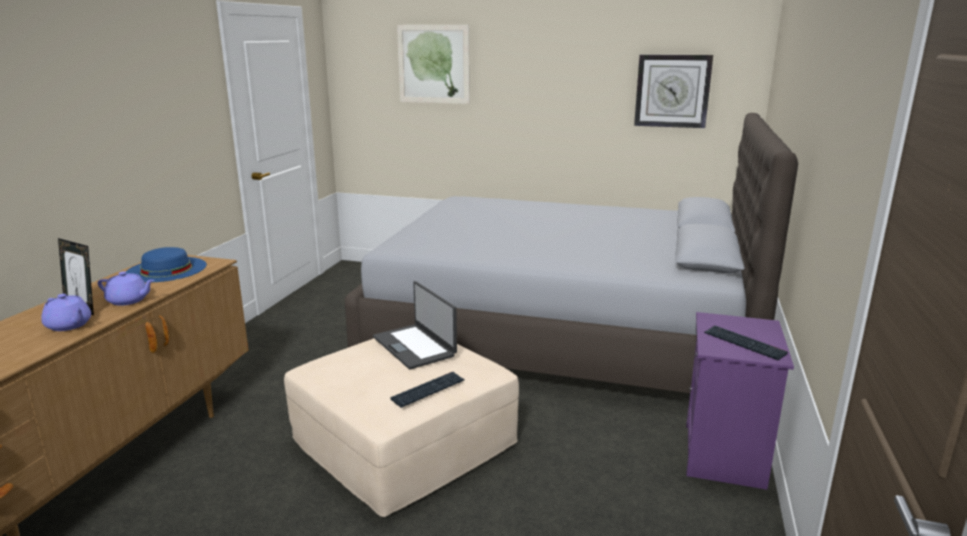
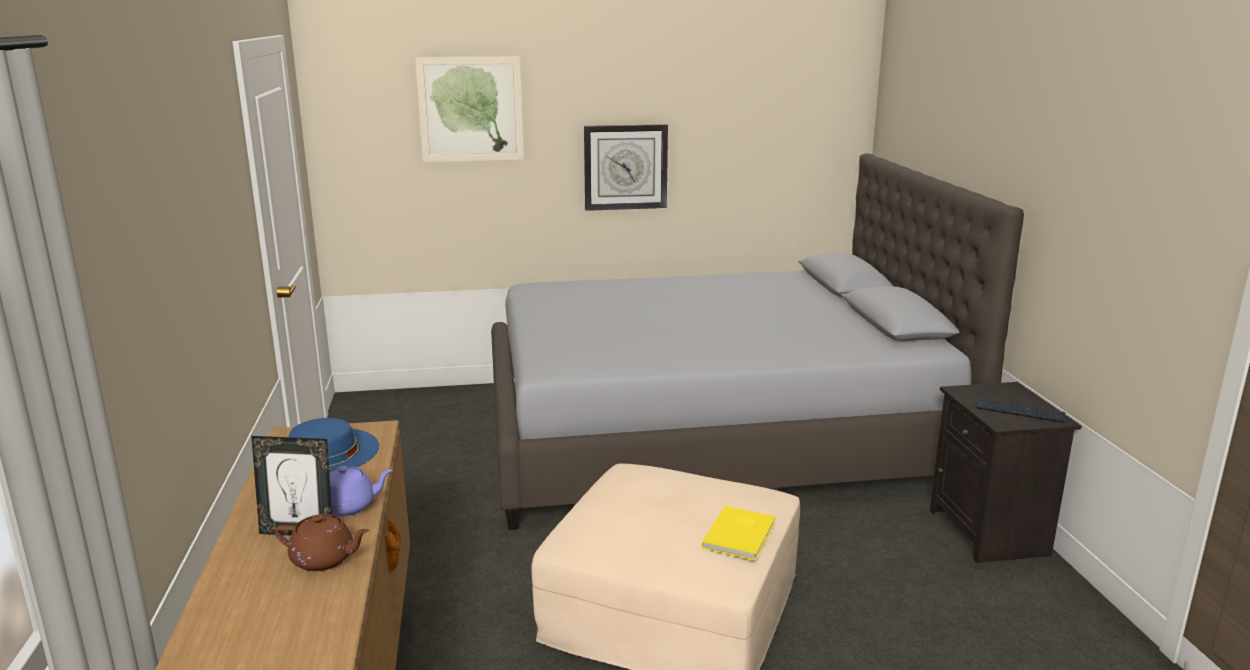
camera: 25 degrees left, 0 degrees up
purple teapot [41,294,91,331] -> brown teapot [275,514,369,571]
laptop [373,281,457,370] -> none
keyboard [390,372,465,408] -> yellow book [701,506,776,561]
wall clock [634,54,713,128] -> wall clock moved to [584,124,668,211]
purple nightstand [686,312,794,490] -> black nightstand [930,382,1082,563]

